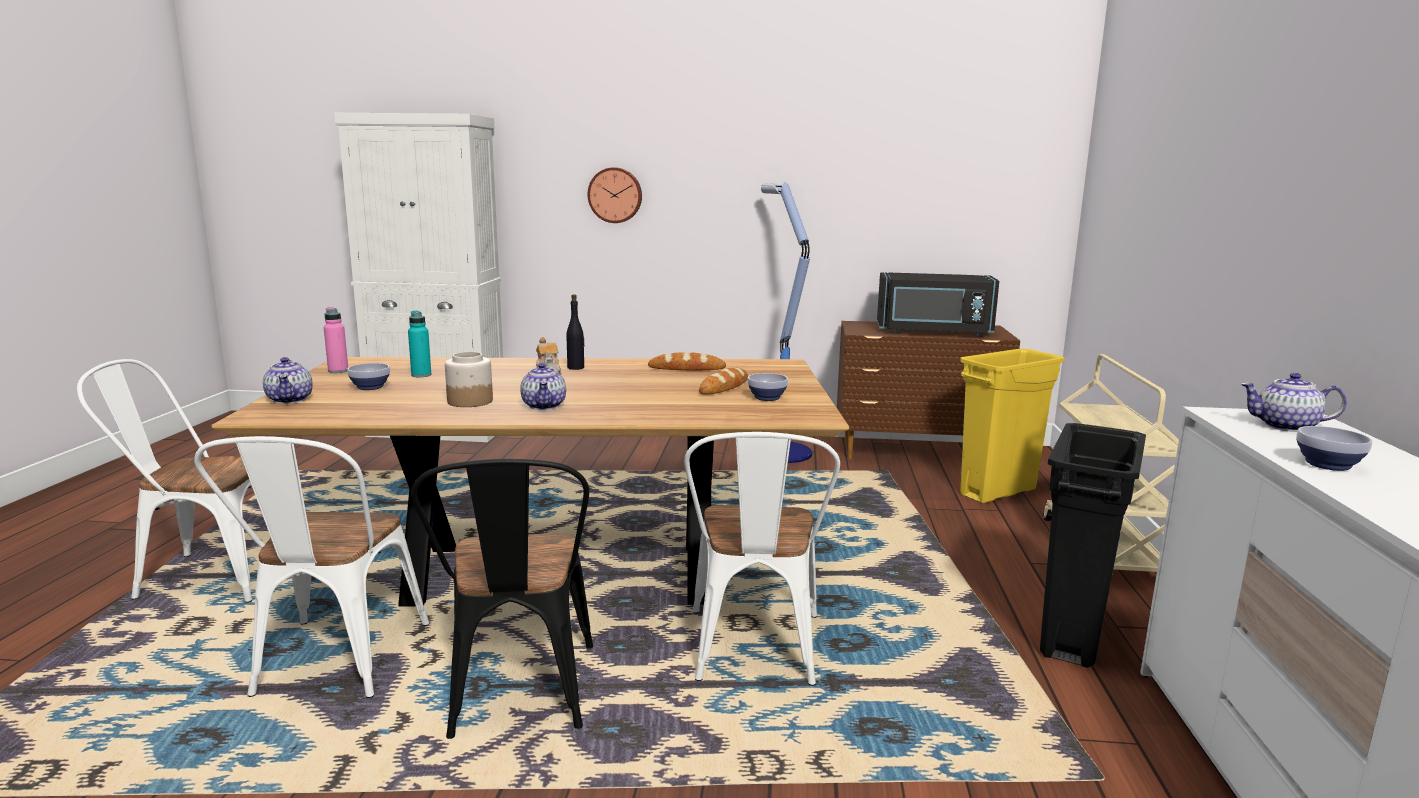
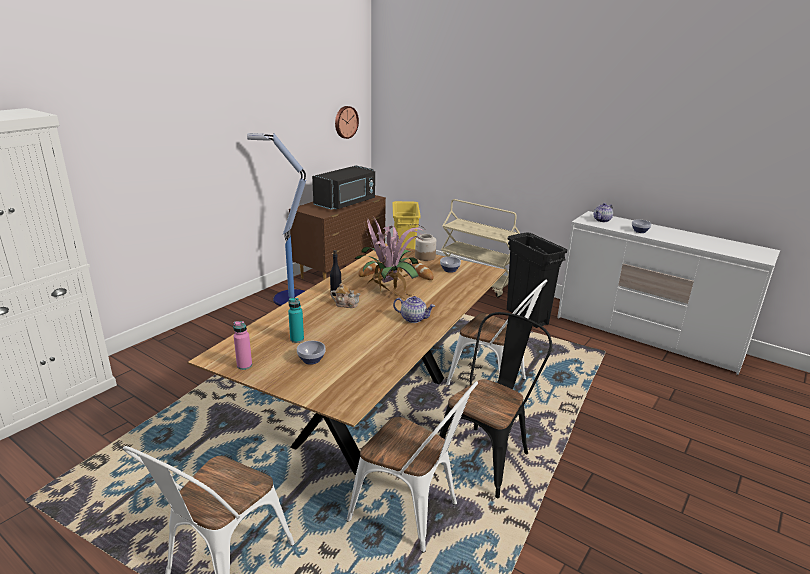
camera: 60 degrees left, 10 degrees up
teapot [263,357,313,404] -> none
black chair [411,459,593,739] -> black chair turned 75 degrees counterclockwise [439,312,552,498]
jar [445,352,493,407] -> jar moved to [415,234,436,261]
wall clock [588,167,642,223] -> wall clock moved to [335,106,359,139]
none -> potted plant [355,216,427,300]

